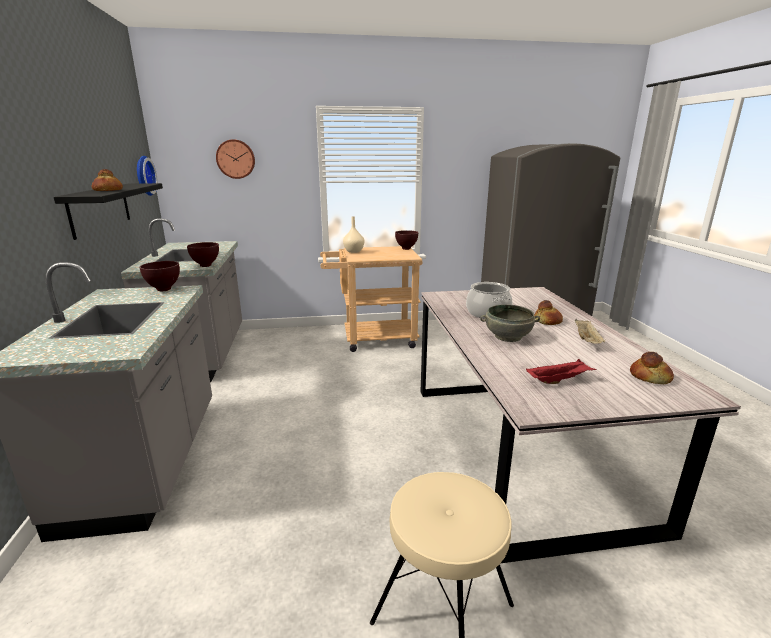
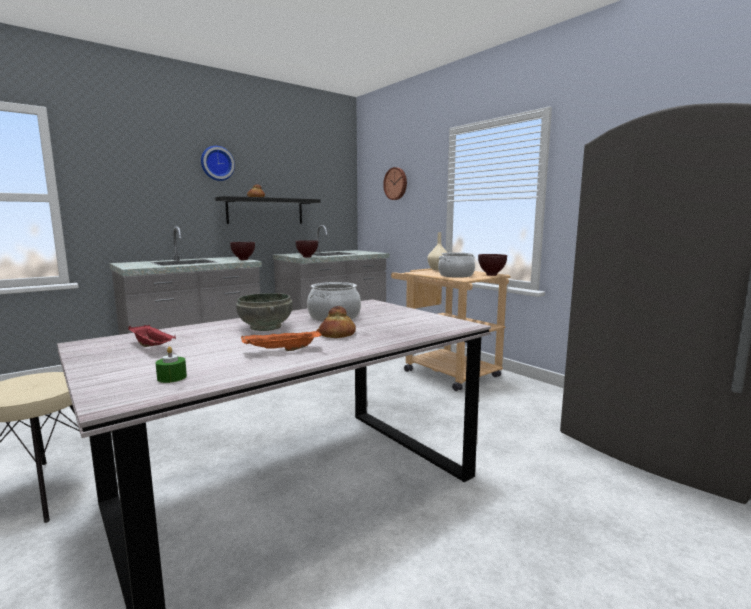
camera: 60 degrees right, 10 degrees down
wall clock [137,156,158,196] -> wall clock moved to [201,146,235,181]
beige tray [575,319,606,344] -> orange tray [241,329,322,351]
bread [630,352,674,384] -> green candle [156,346,187,383]
none -> cooking pot [438,253,475,278]

